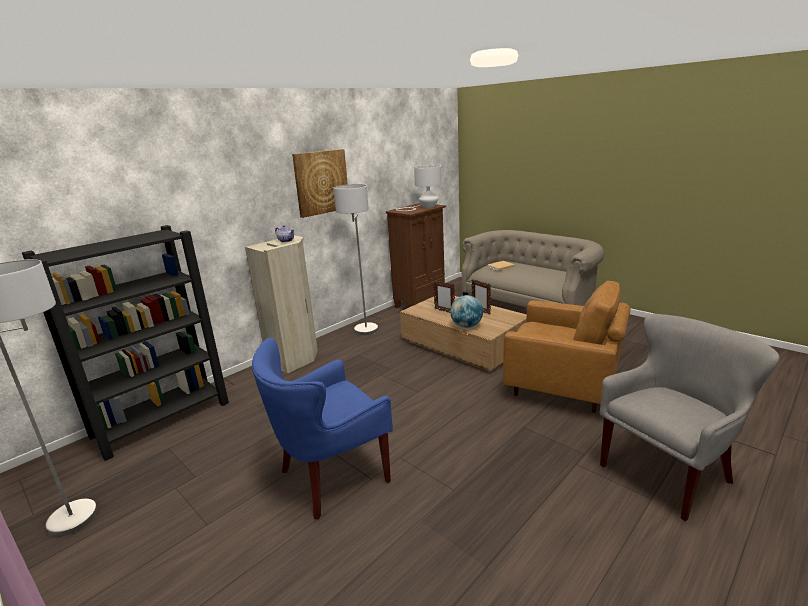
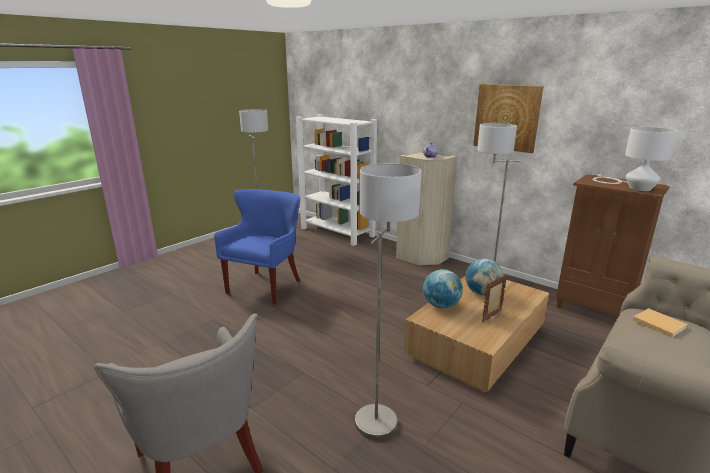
camera: 85 degrees right, 0 degrees up
black bookcase [22,225,229,461] -> white bookcase [296,114,377,246]
blue armchair [252,338,393,520] -> blue armchair turned 60 degrees clockwise [214,189,300,304]
picture frame [433,280,455,313] -> globe [465,259,504,296]
brown armchair [503,281,630,413] -> grey floor lamp [355,163,422,440]

